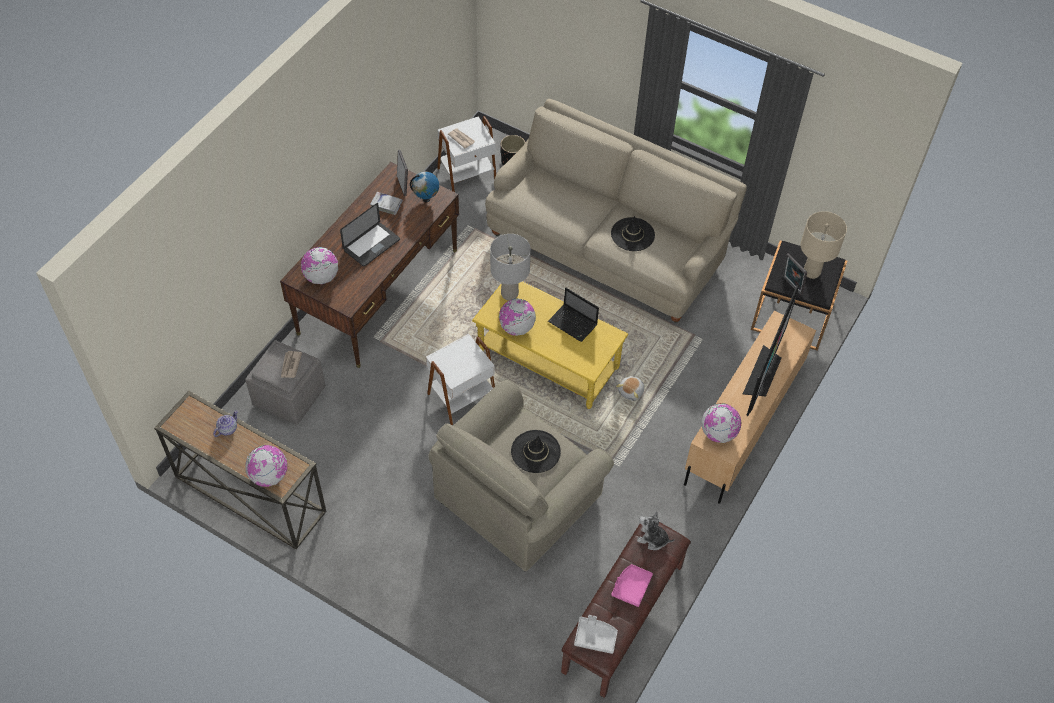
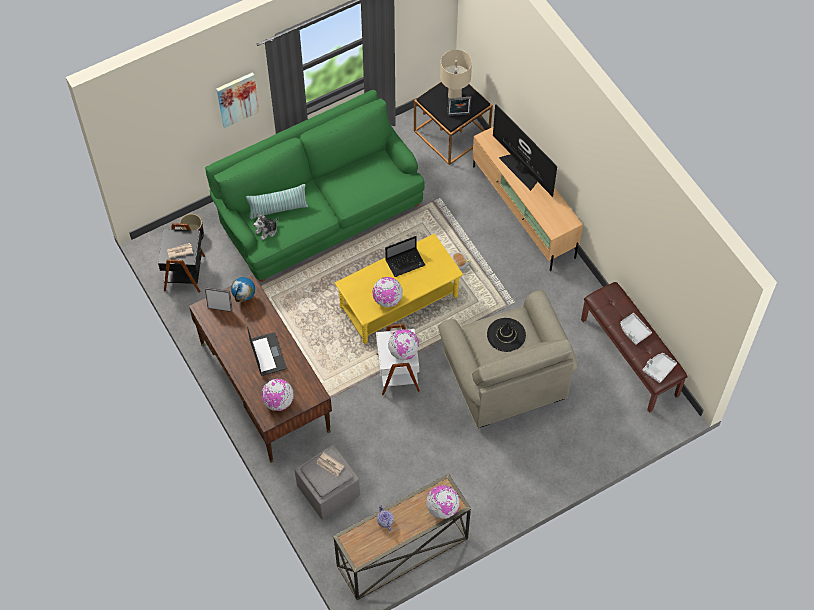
camera: 60 degrees left, 5 degrees up
white book [370,192,403,215] -> none
white side table [437,116,496,192] -> black side table [158,223,205,293]
beige sofa [485,99,747,323] -> green sofa [205,90,425,282]
grey table lamp [490,234,531,301] -> none
black hat [611,216,655,251] -> none
pink tray [611,564,653,607] -> grey tray [620,313,652,345]
plush toy [637,511,675,550] -> plush toy moved to [254,213,279,240]
globe [701,403,741,443] -> globe moved to [388,329,419,360]
none -> picture [216,72,259,128]
none -> pillow [246,184,308,219]

